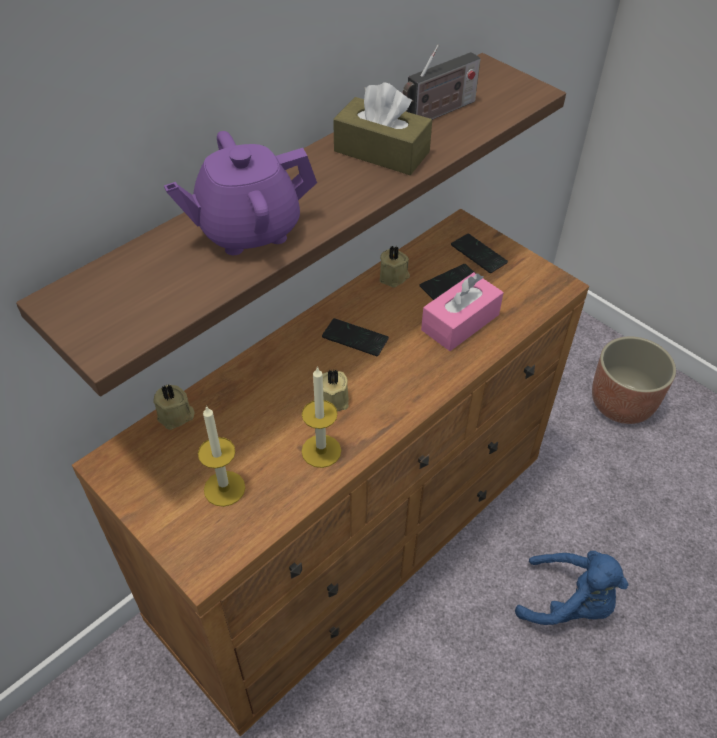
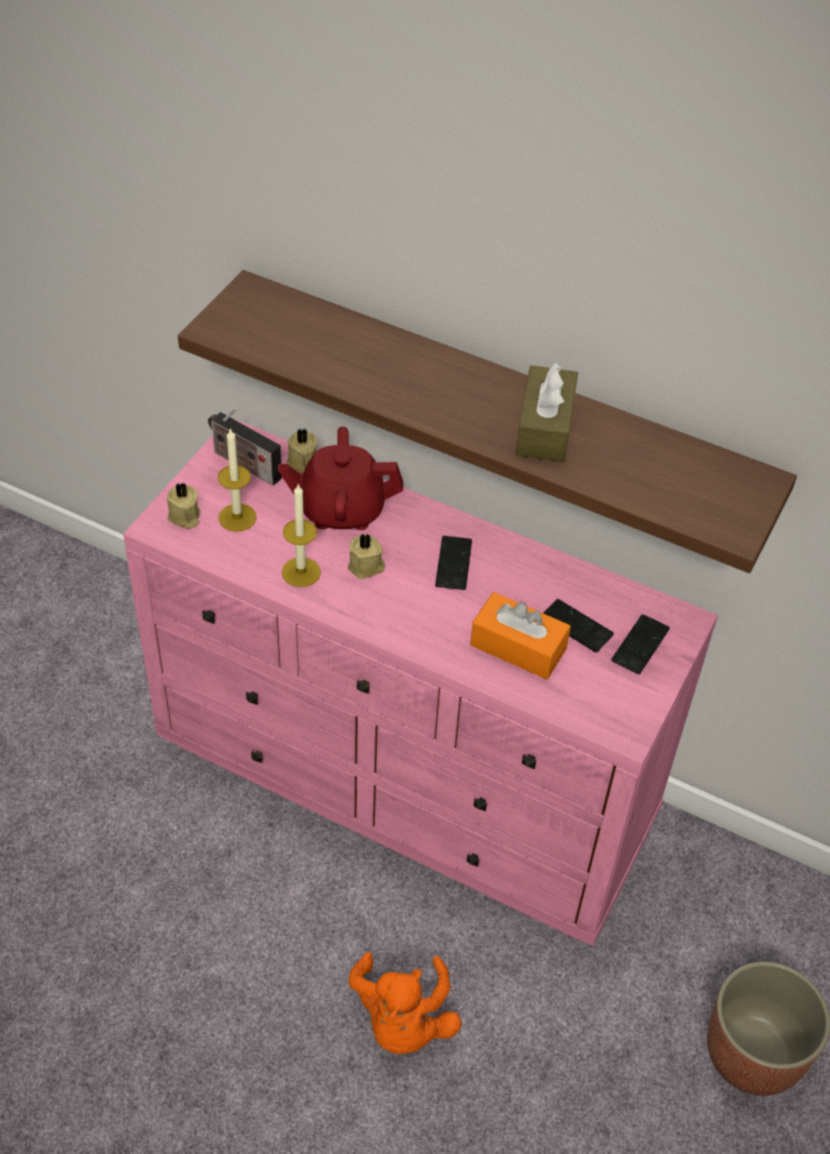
camera: 70 degrees right, 0 degrees up
brown dresser [72,209,589,737] -> pink dresser [123,418,718,946]
purple teapot [164,131,317,255] -> none
beige candle [380,246,410,288] -> beige candle moved to [167,482,201,529]
radio [403,44,481,120] -> radio moved to [208,408,282,486]
pink tissue box [421,272,503,351] -> orange tissue box [470,592,571,680]
blue plush toy [515,551,629,625] -> orange plush toy [349,952,462,1054]
none -> red teapot [278,427,404,530]

